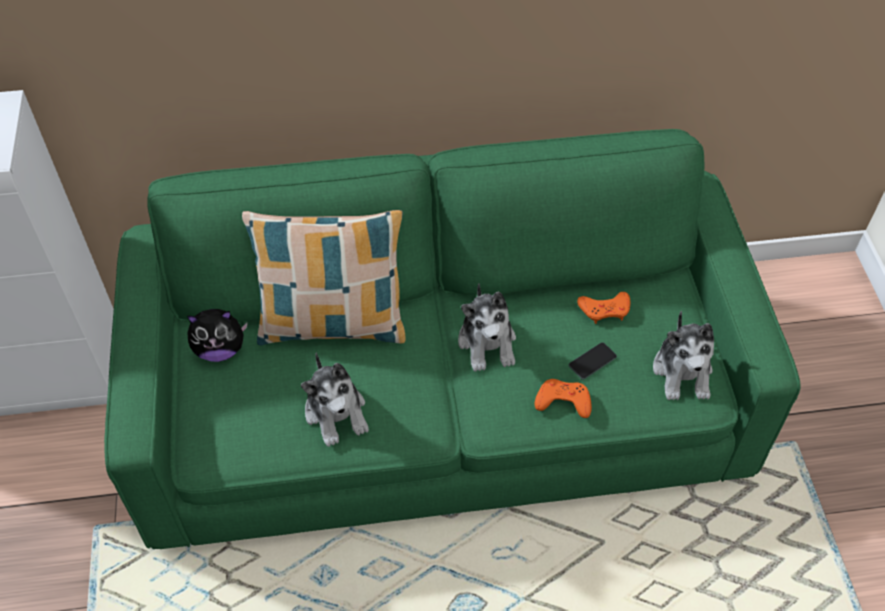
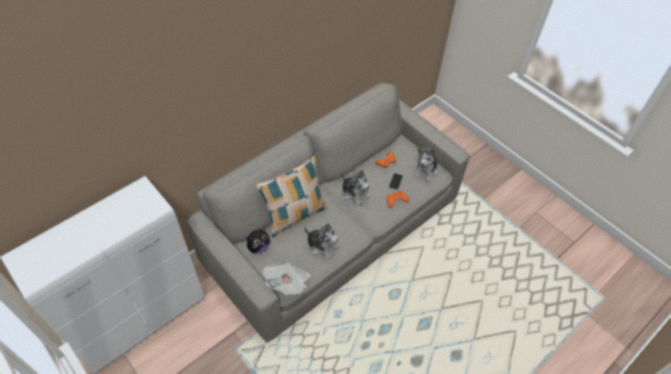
camera: 35 degrees left, 0 degrees up
green sofa [104,129,800,549] -> grey sofa [187,83,470,343]
plush toy [653,310,714,400] -> plush toy turned 60 degrees clockwise [414,148,438,182]
none -> newspaper [262,262,311,295]

